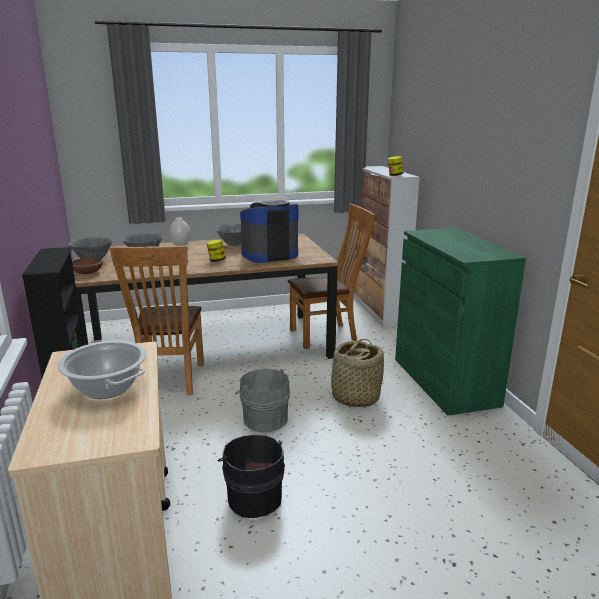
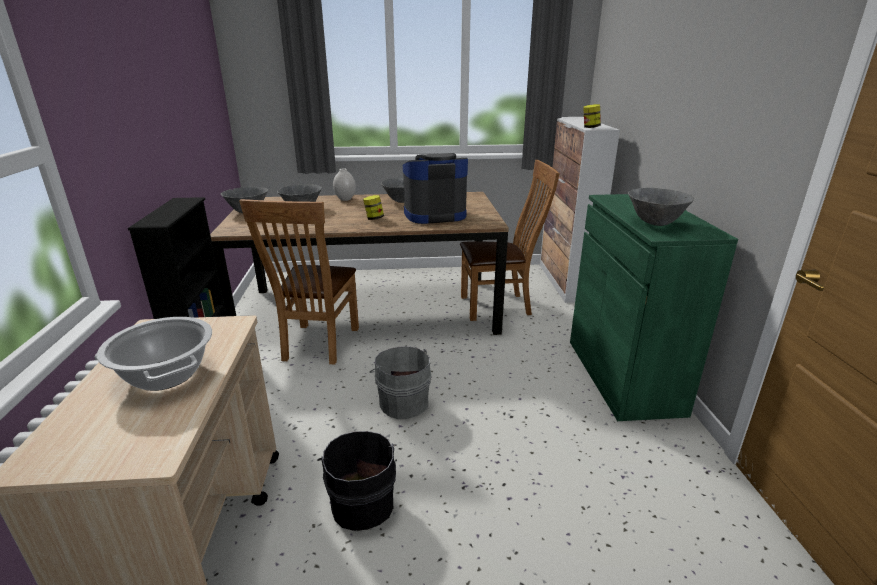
camera: 10 degrees right, 5 degrees up
brown bowl [72,258,103,274] -> none
basket [329,339,384,407] -> none
none -> grey bowl [628,188,694,226]

